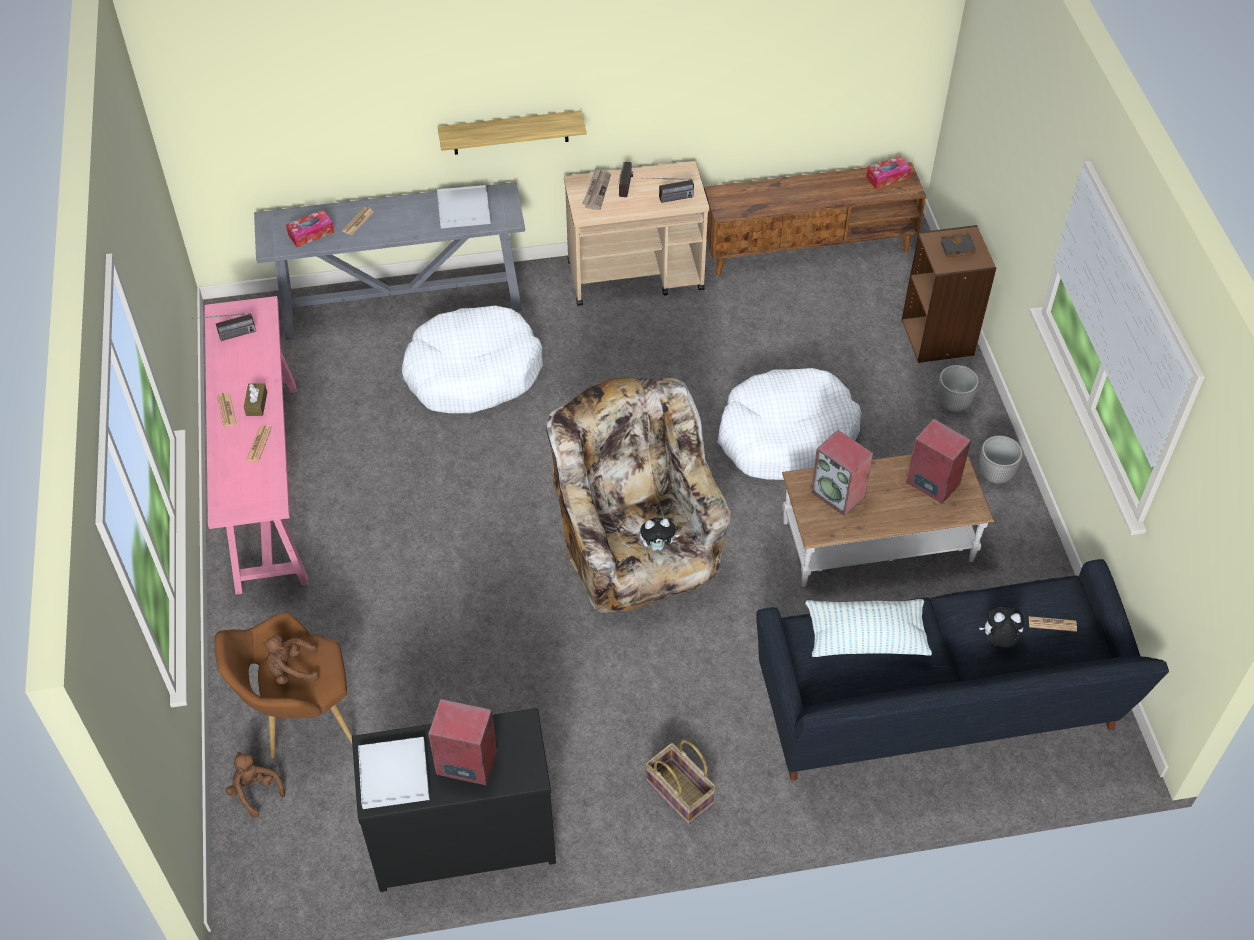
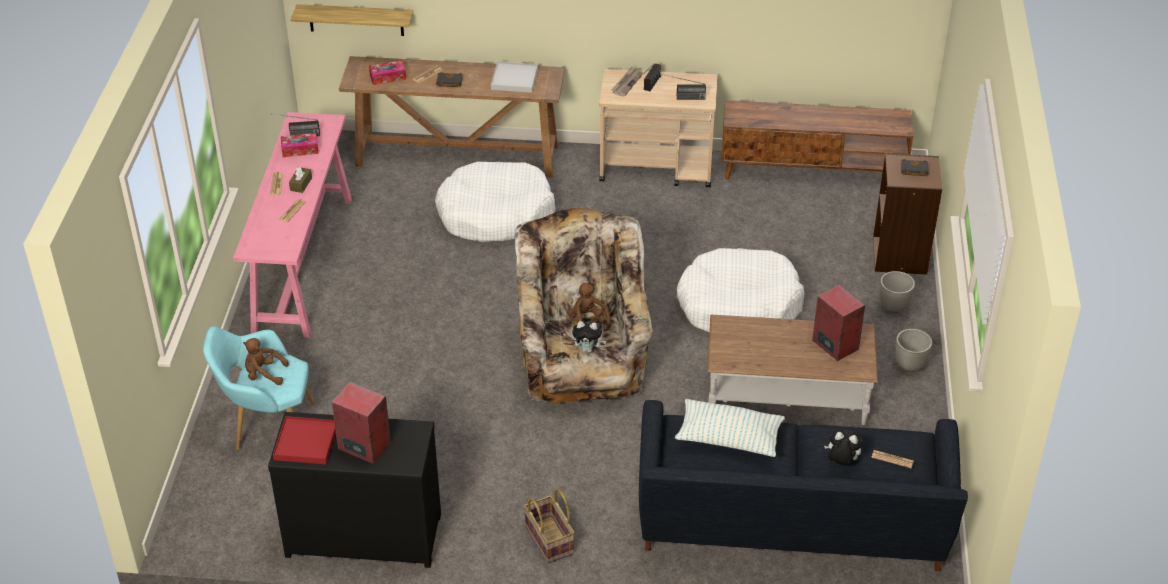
camera: 15 degrees right, 10 degrees down
brown armchair [214,612,352,758] -> turquoise armchair [203,326,314,450]
brown plush toy [226,752,285,818] -> brown plush toy moved to [567,283,611,328]
grey console table [254,182,525,340] -> brown console table [339,56,564,178]
white tray [358,737,430,809] -> red tray [273,416,336,464]
shelf [438,110,586,155] -> shelf moved to [291,4,414,36]
speaker [810,430,873,516] -> none
tissue box [866,156,911,189] -> tissue box moved to [281,133,319,157]
none -> black book [436,72,463,87]

